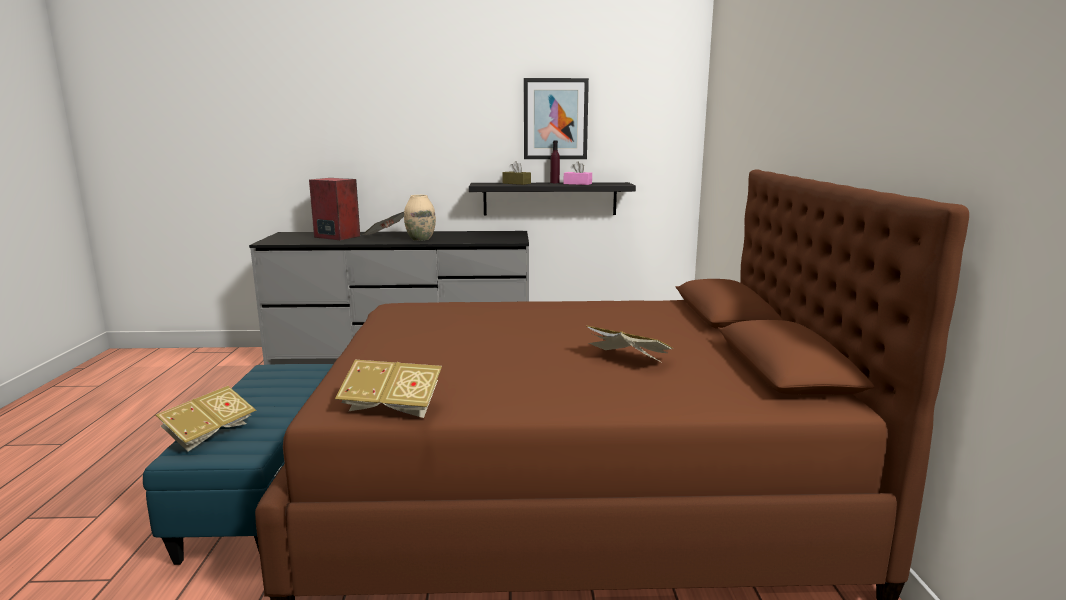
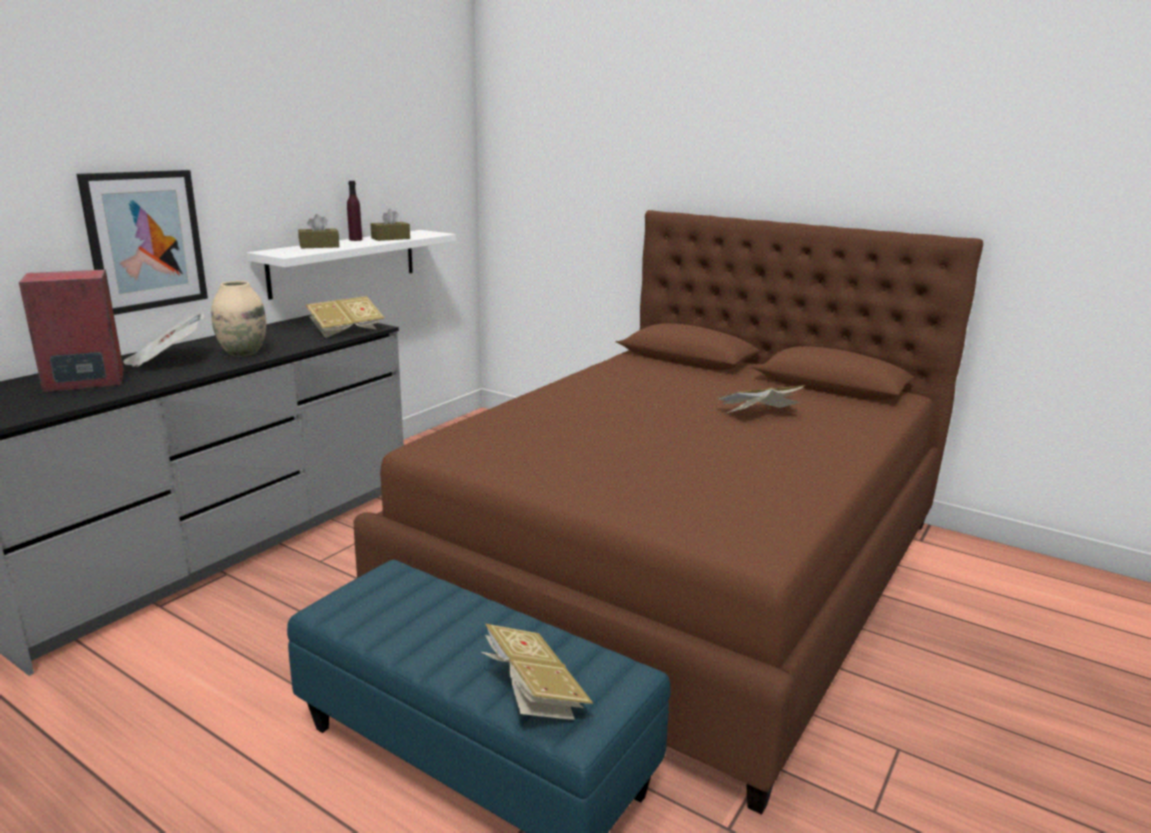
camera: 55 degrees left, 5 degrees up
book [335,360,442,418] -> book moved to [305,296,385,338]
black shelf [469,182,636,216] -> white shelf [247,230,456,300]
picture [524,78,589,159] -> picture moved to [77,170,208,315]
pink tissue box [564,162,592,185] -> brown tissue box [371,209,410,241]

